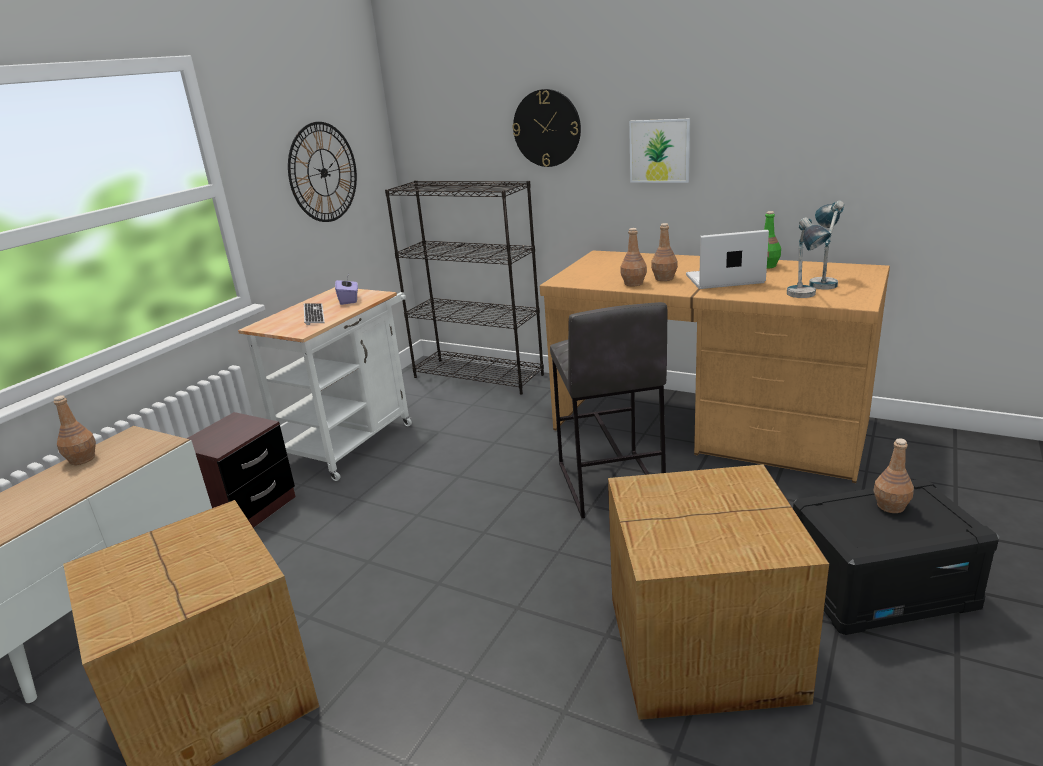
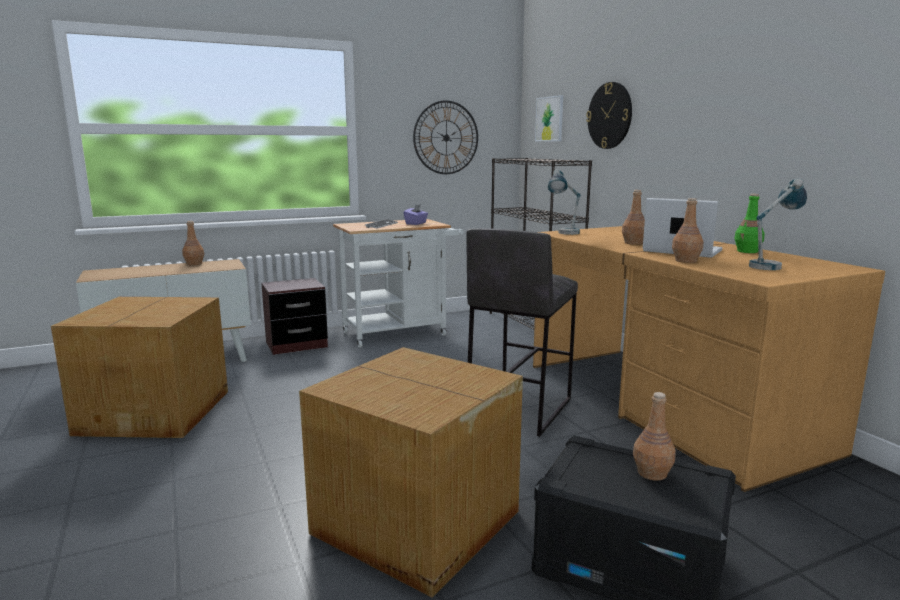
camera: 35 degrees right, 10 degrees down
brown bottle [620,228,647,286] -> brown bottle moved to [672,198,703,263]
picture [629,118,690,183] -> picture moved to [535,95,563,141]
table lamp [787,217,831,298] -> table lamp moved to [548,169,580,235]

